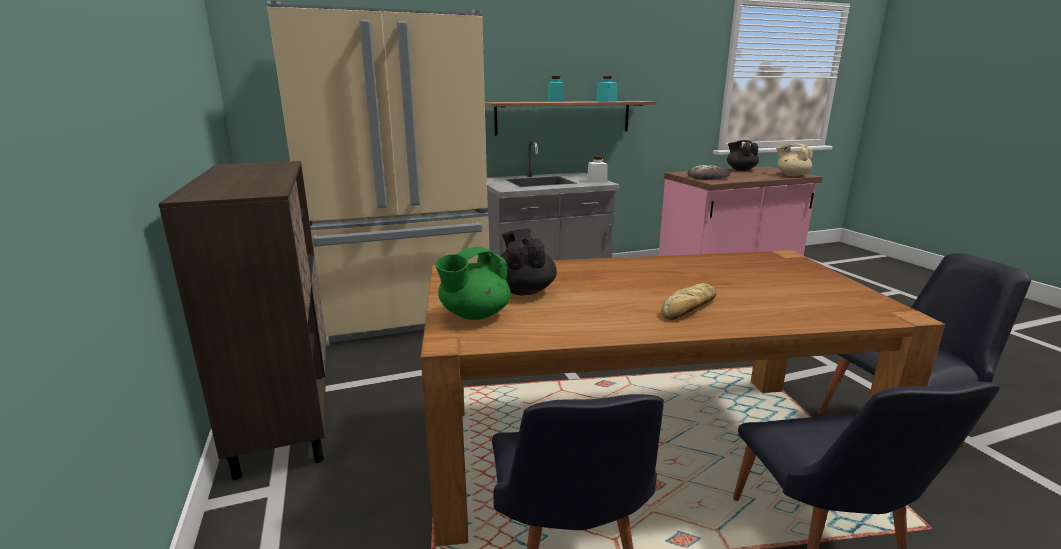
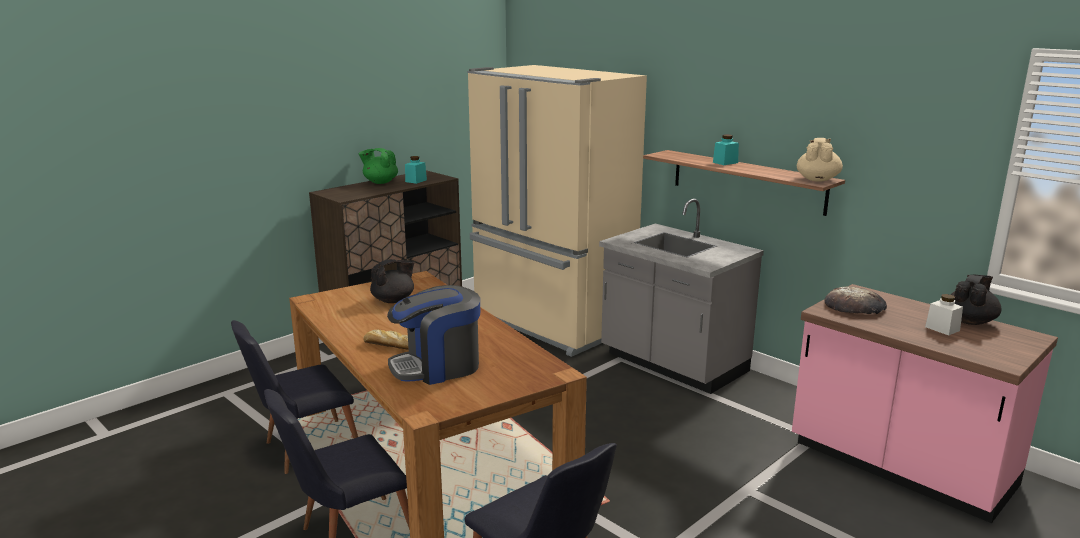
camera: 65 degrees right, 0 degrees up
green teapot [435,247,511,320] -> green teapot moved to [359,148,398,184]
white jar [587,156,608,183] -> white jar moved to [925,294,963,336]
turquoise jar [596,76,617,102] -> turquoise jar moved to [405,156,427,184]
beige teapot [776,143,812,176] -> beige teapot moved to [797,138,843,182]
none -> coffee machine [387,285,480,385]

